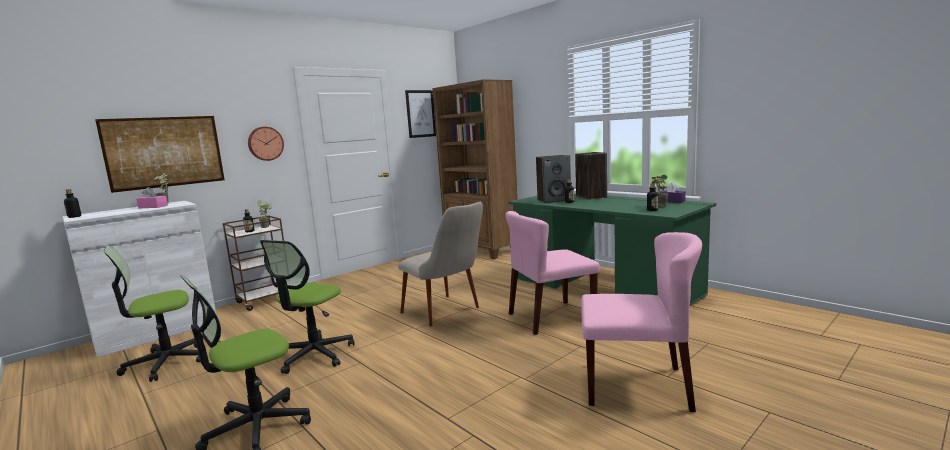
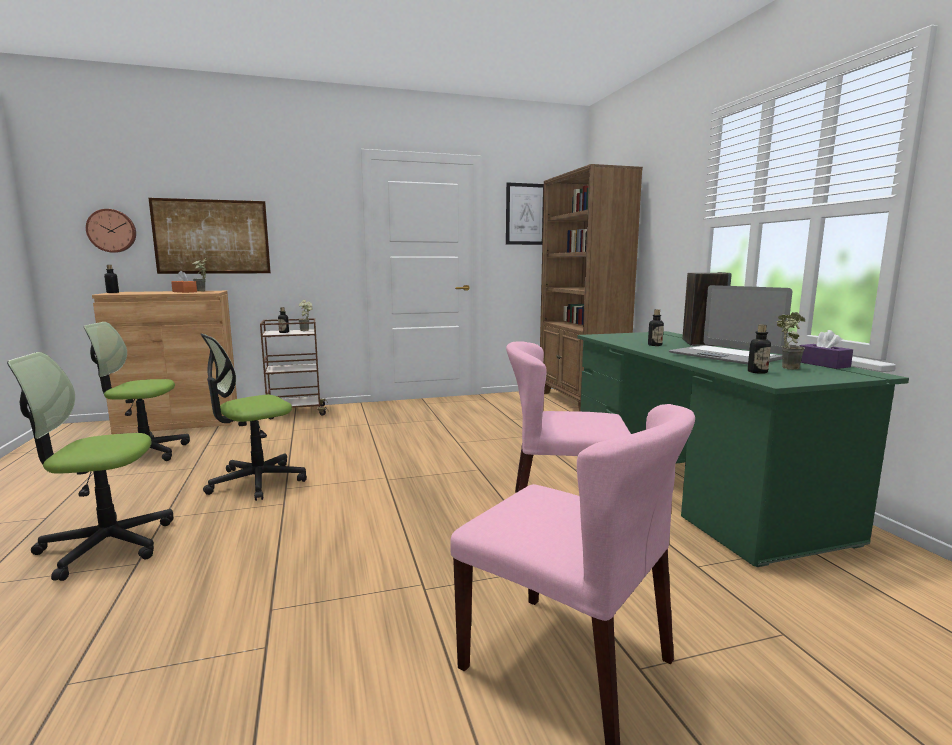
camera: 25 degrees right, 0 degrees up
white cabinet [63,201,216,358] -> brown cabinet [92,291,237,434]
pink tissue box [136,187,168,208] -> orange tissue box [171,271,197,293]
wall clock [248,126,284,161] -> wall clock moved to [86,209,136,253]
beige chair [398,202,483,327] -> none
speaker [536,155,571,203] -> none
none -> laptop [669,285,793,365]

